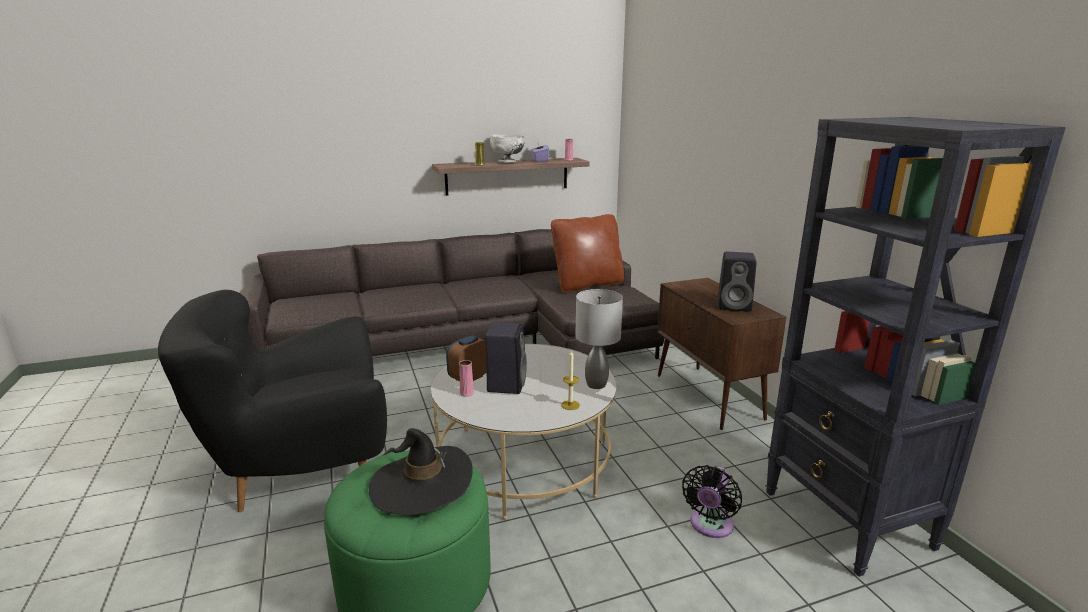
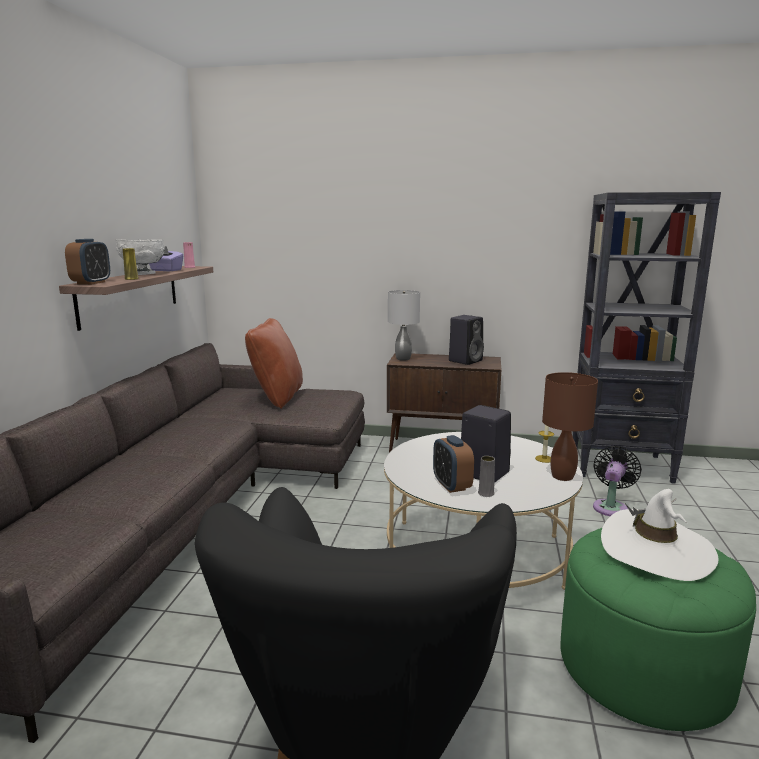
camera: 60 degrees left, 5 degrees down
black hat [369,428,473,515] -> white hat [601,489,719,581]
pink vase [459,360,474,396] -> grey vase [478,456,495,497]
grey table lamp [575,289,623,389] -> grey table lamp moved to [388,290,420,361]
black fan [682,465,742,538] -> black fan turned 120 degrees counterclockwise [593,446,642,516]
none -> alarm clock [65,239,110,285]
none -> brown table lamp [542,372,598,481]

